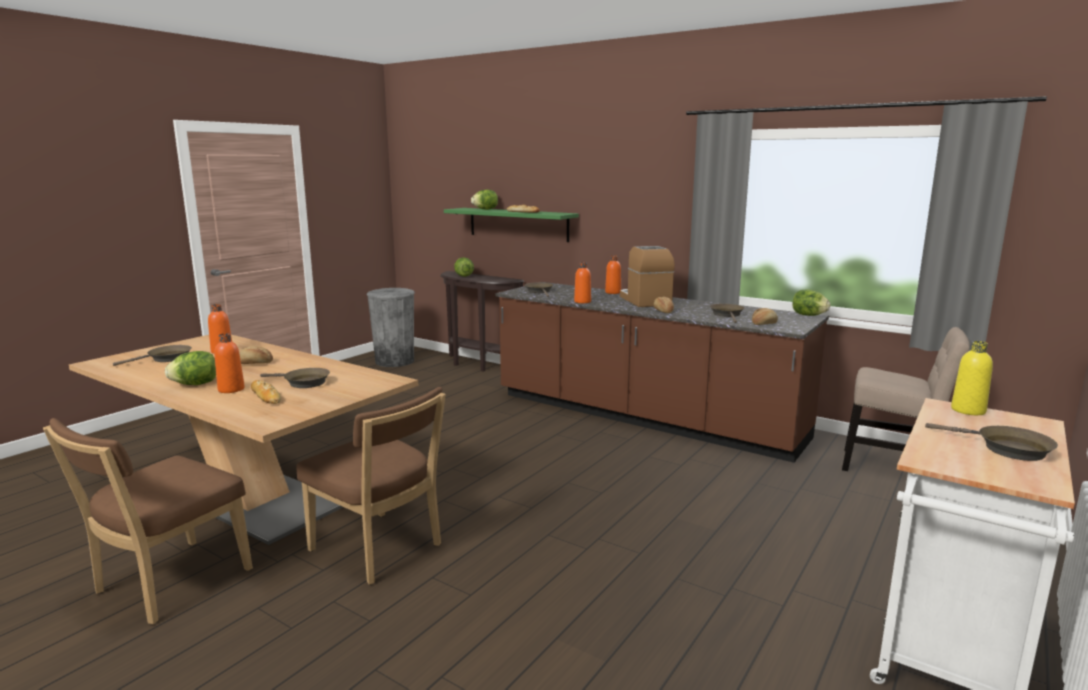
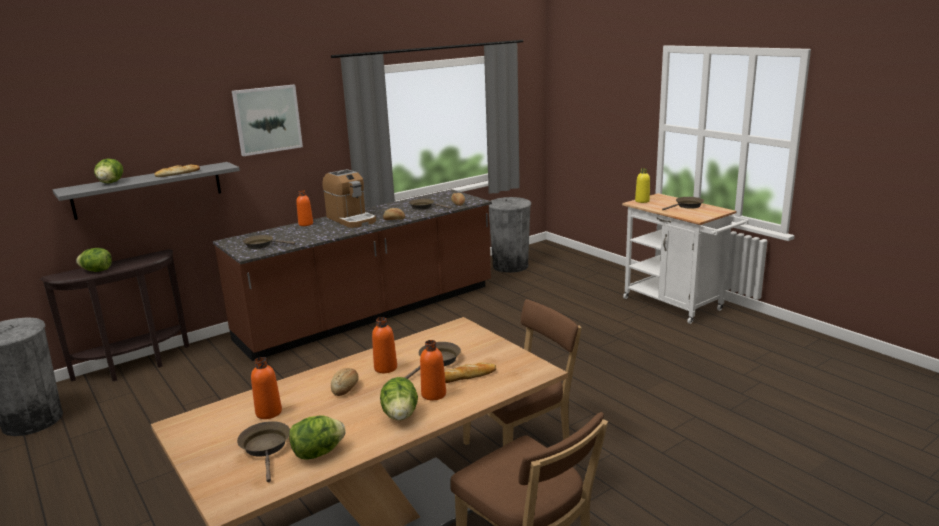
camera: 70 degrees left, 5 degrees up
green shelf [444,208,579,242] -> grey shelf [52,162,240,220]
orange bottle [574,262,591,303] -> orange bottle moved to [372,317,397,373]
coffee machine [620,246,675,307] -> coffee machine turned 135 degrees counterclockwise [322,169,376,228]
lettuce [793,290,831,316] -> lettuce moved to [289,416,346,460]
beige chair [842,327,970,471] -> grey trash can [489,197,531,273]
none -> picture [232,85,303,156]

